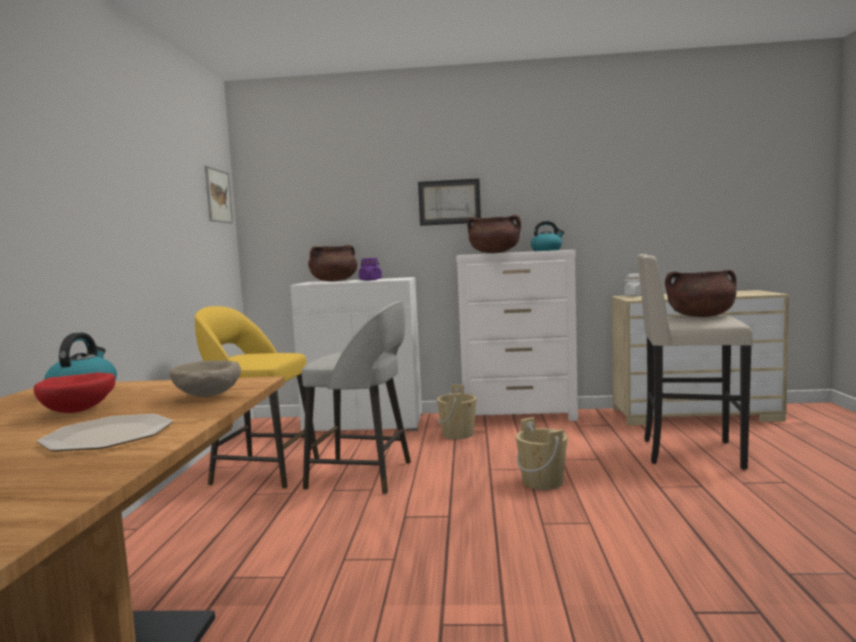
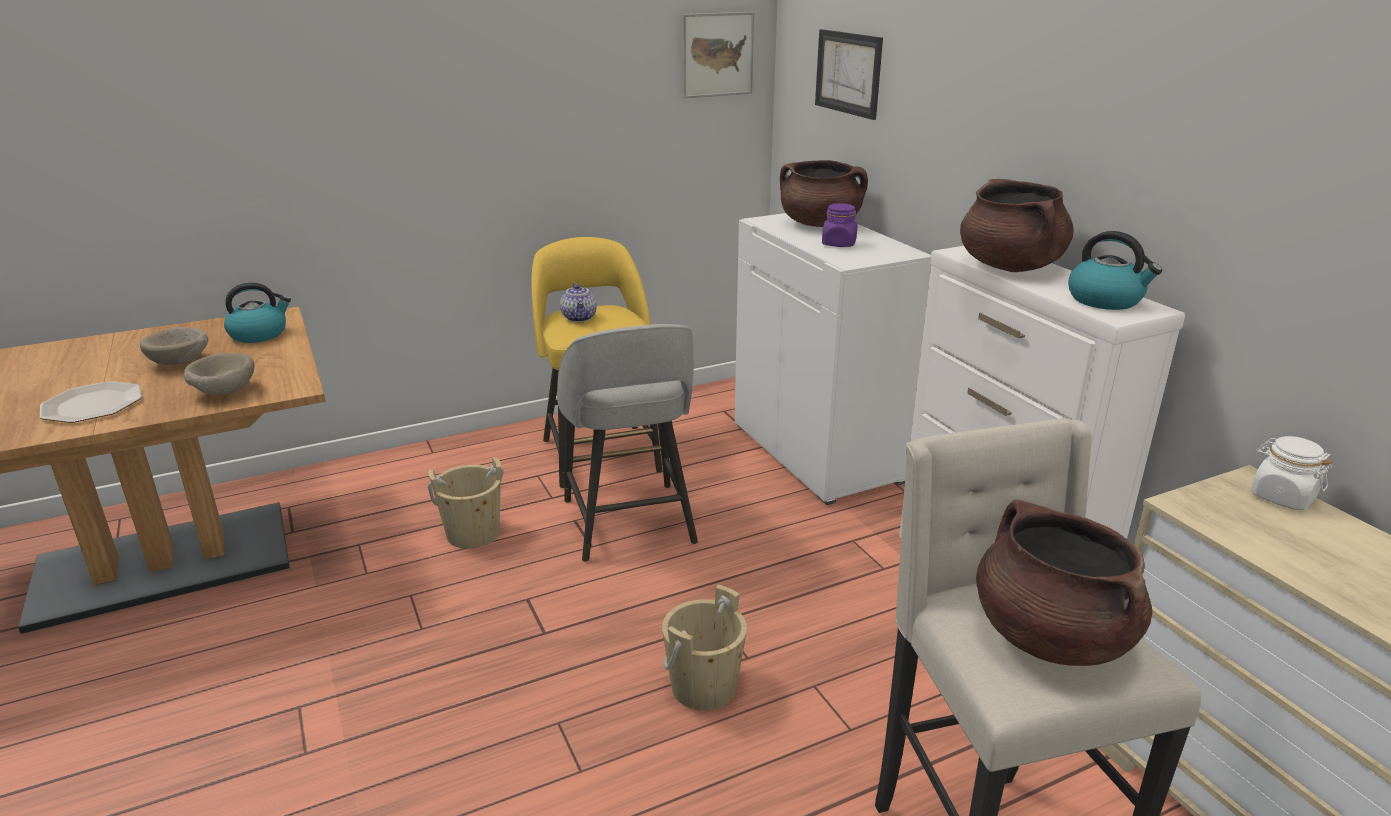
camera: 60 degrees right, 20 degrees up
red bowl [34,372,115,413] -> beige bowl [140,327,208,365]
picture [418,178,481,226] -> picture moved to [815,29,883,120]
beige bucket [437,385,476,439] -> beige bucket moved to [428,457,504,549]
none -> teapot [560,283,597,322]

